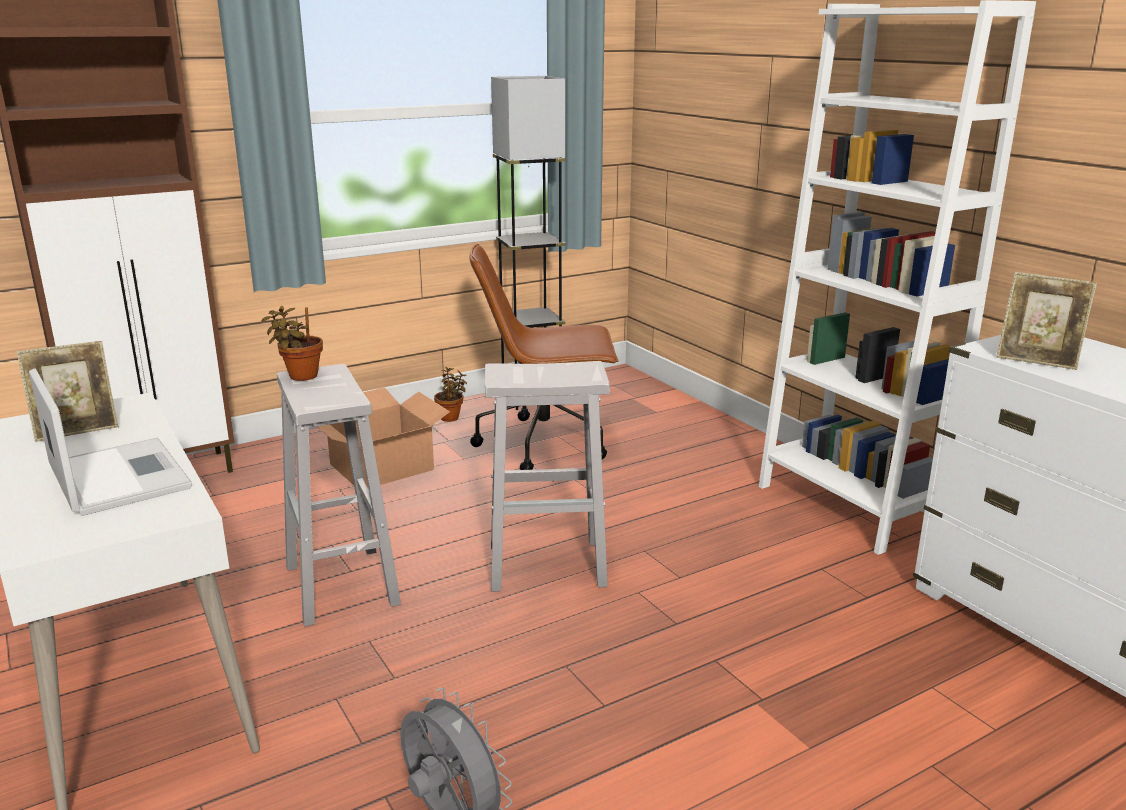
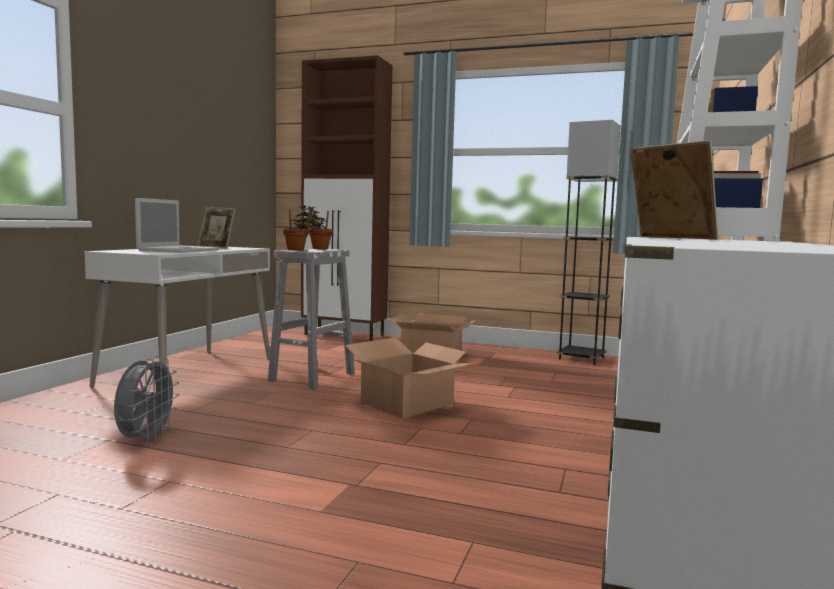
camera: 50 degrees right, 15 degrees down
potted plant [434,367,467,422] -> potted plant moved to [283,205,316,250]
brown office chair [469,244,619,470] -> none
white stool [485,361,610,592] -> cardboard box [345,337,476,418]
picture frame [996,272,1097,370] -> picture frame turned 150 degrees clockwise [631,140,718,240]

